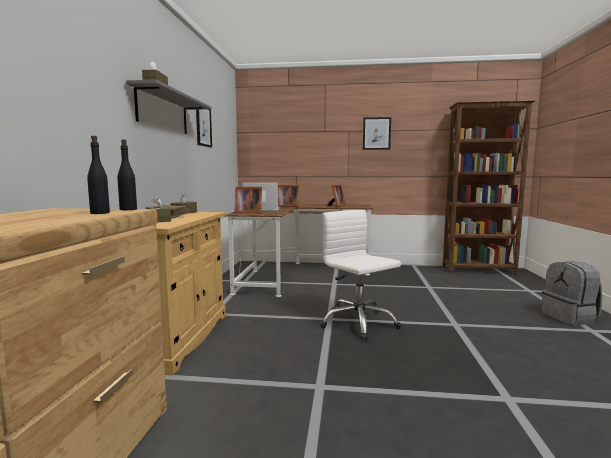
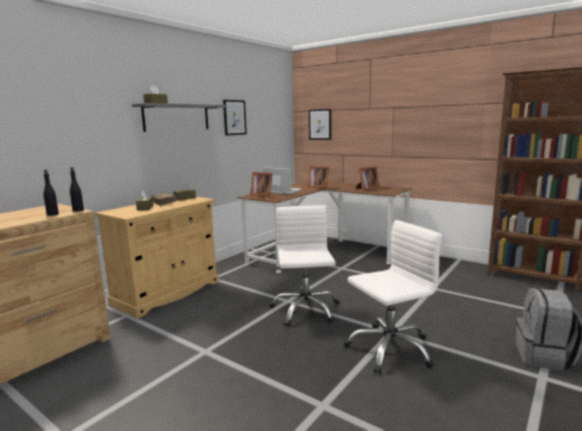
camera: 30 degrees right, 5 degrees up
picture [363,117,391,150] -> picture moved to [309,109,331,140]
none -> white office chair [344,220,442,374]

